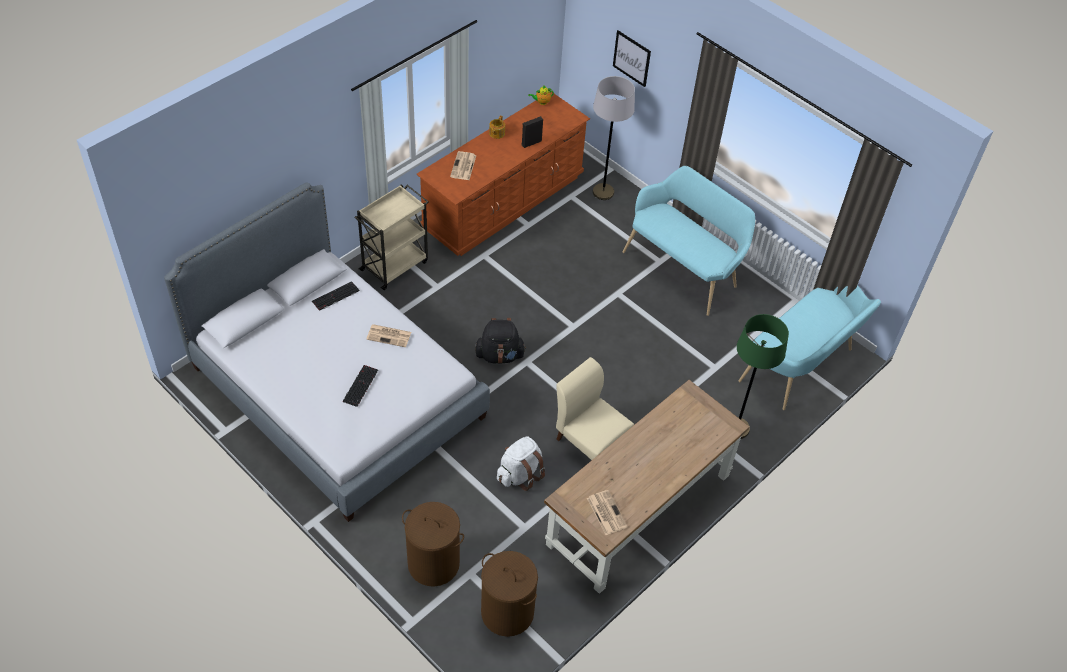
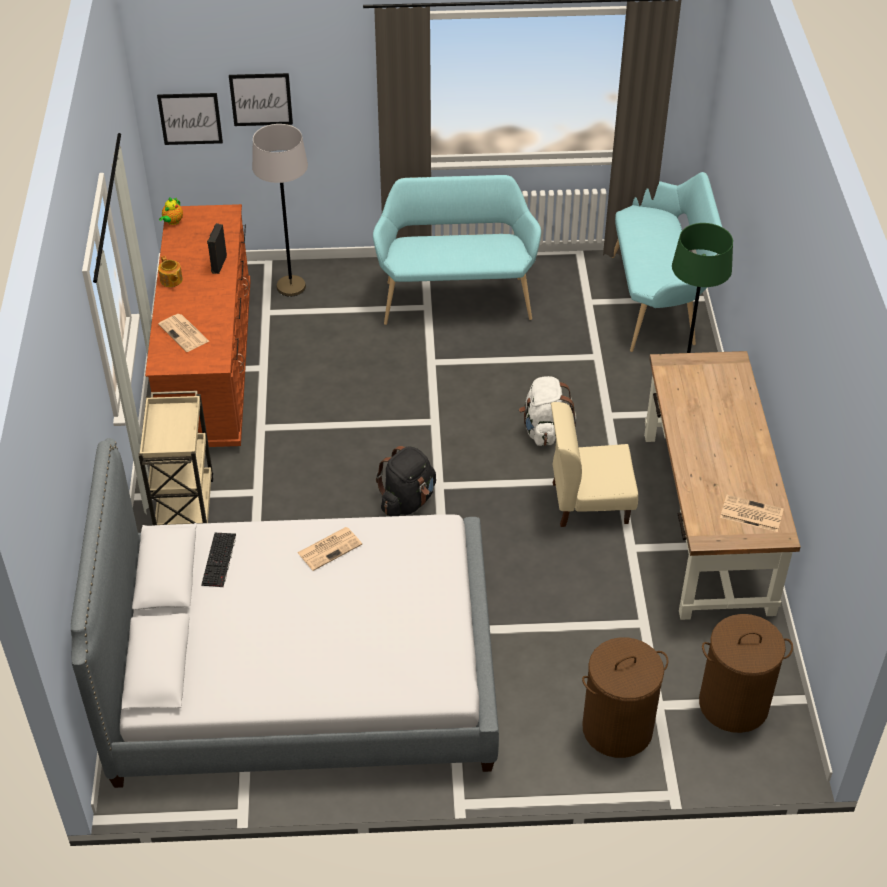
camera: 45 degrees left, 5 degrees down
keyboard [343,365,378,407] -> none
white backpack [497,436,545,491] -> white backpack moved to [519,376,576,446]
none -> picture [157,93,223,145]

